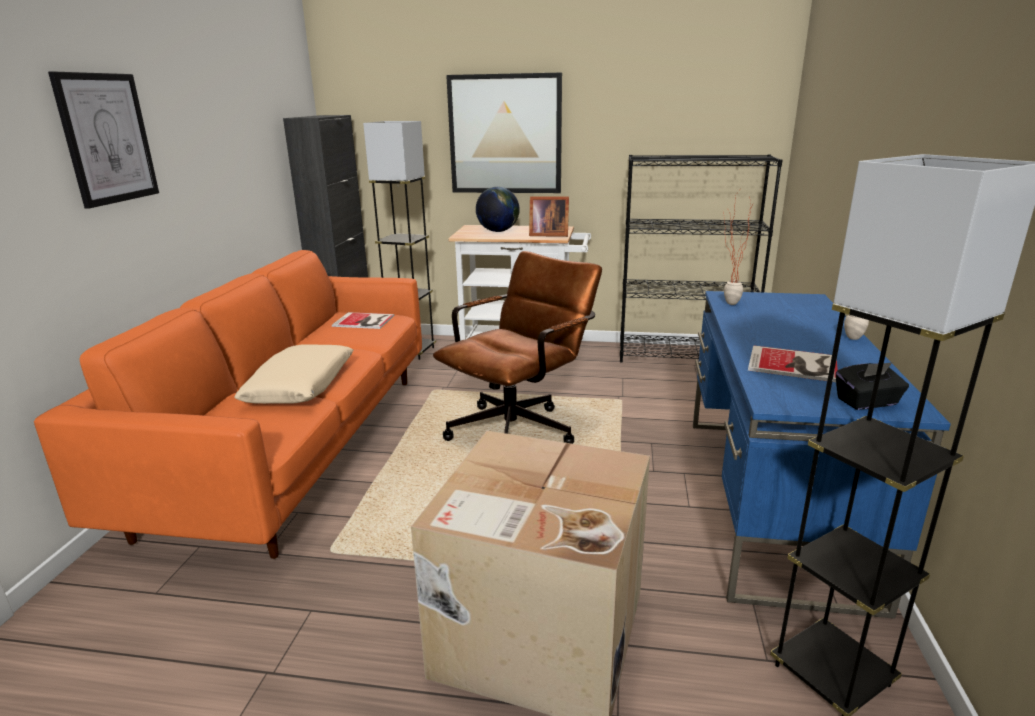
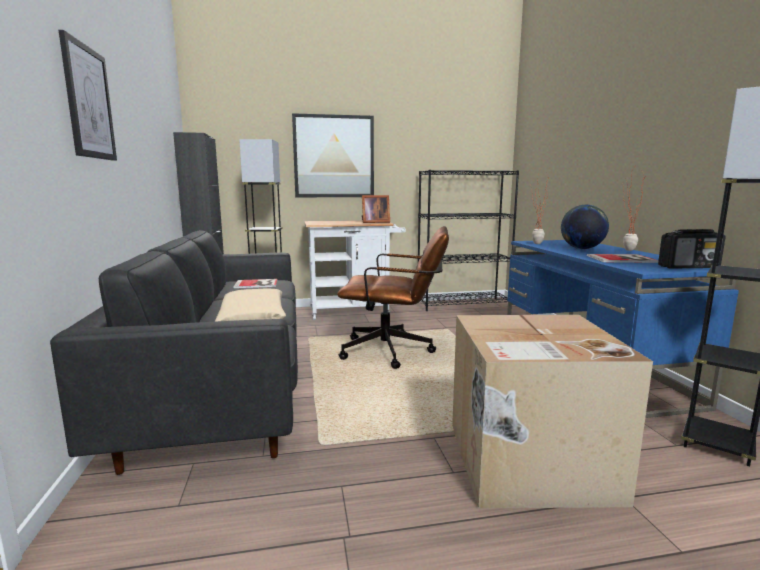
camera: 20 degrees left, 10 degrees down
orange sofa [34,250,422,559] -> black sofa [50,230,298,475]
brown office chair [433,251,602,444] -> brown office chair turned 75 degrees clockwise [337,226,449,369]
globe [476,187,519,232] -> globe moved to [561,204,609,249]
black tissue box [836,362,909,410] -> radio [658,229,726,268]

